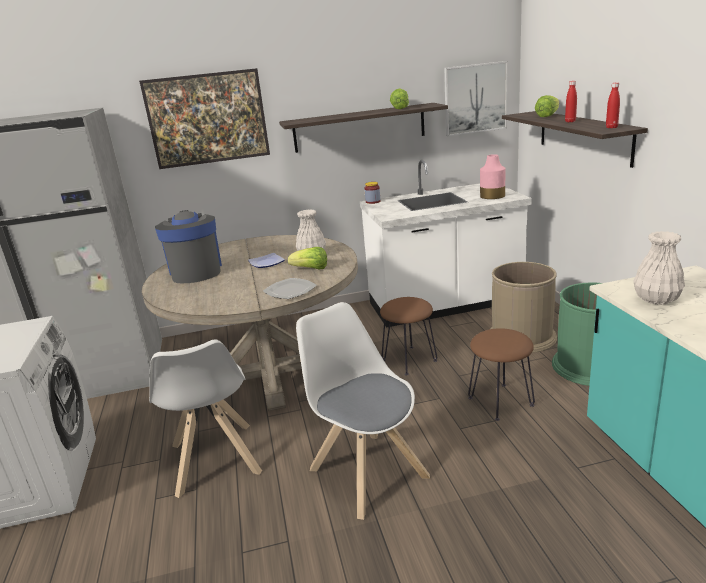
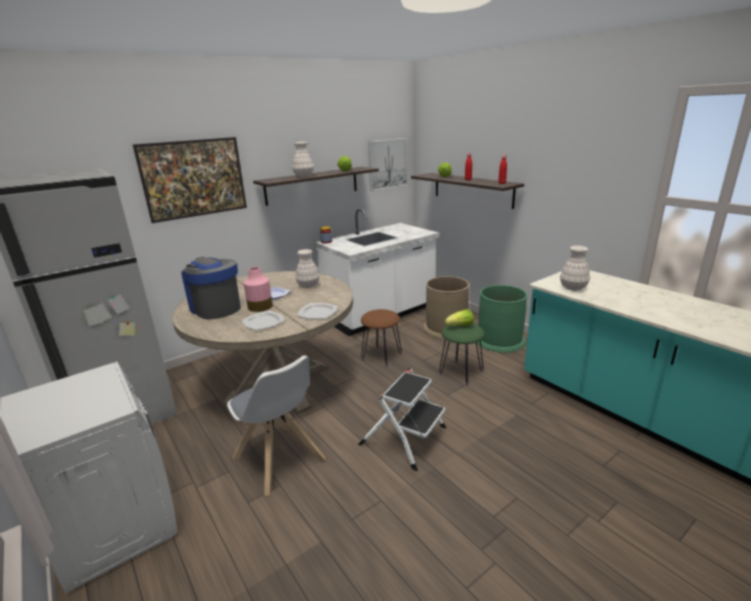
camera: 25 degrees left, 0 degrees up
lettuce [288,247,327,270] -> lettuce moved to [445,309,474,326]
chair [296,302,430,520] -> step ladder [358,368,446,471]
brown stool [468,328,535,421] -> green stool [439,324,485,385]
pink vase [480,154,506,199] -> pink vase moved to [244,267,273,312]
none -> plate [242,311,285,331]
none -> white vase [292,142,314,177]

